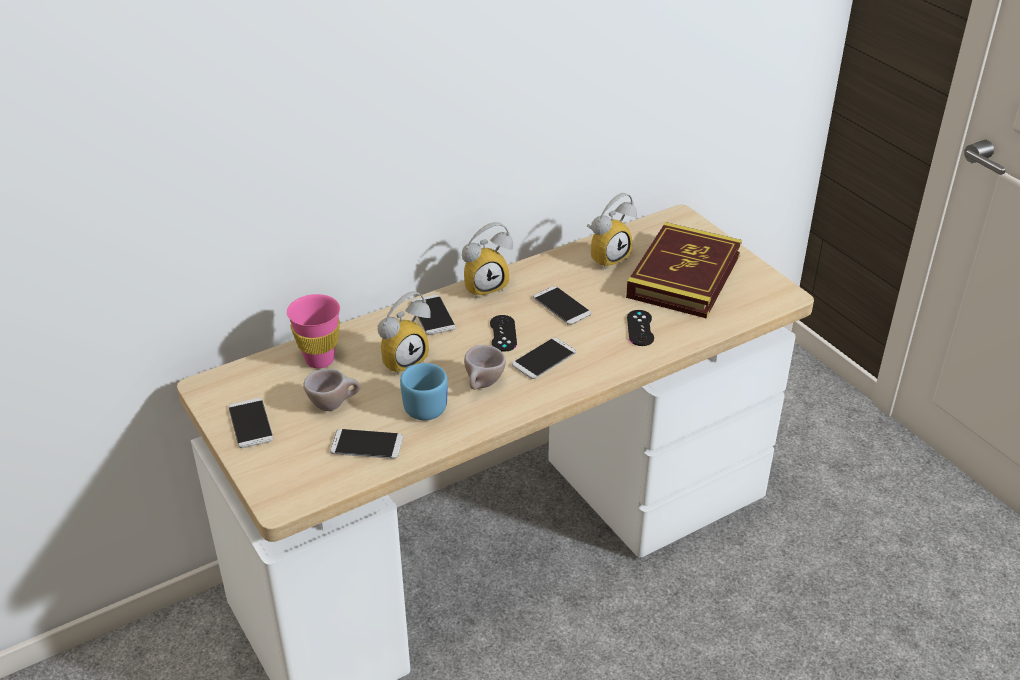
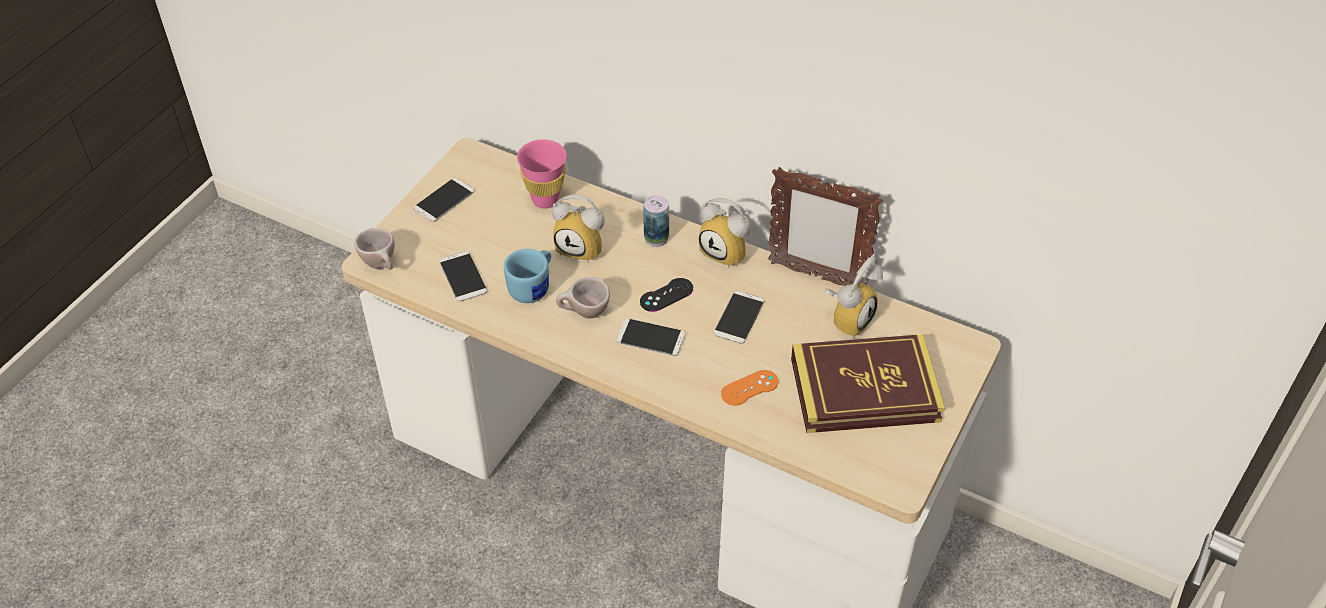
camera: 60 degrees right, 10 degrees up
beige cup [304,369,361,411] -> beige cup moved to [354,228,395,270]
phone [411,295,456,335] -> can [643,195,669,247]
alarm clock [587,193,637,270] -> alarm clock turned 75 degrees counterclockwise [824,257,883,338]
black game controller [627,310,654,346] -> orange game controller [721,370,779,406]
none -> picture frame [768,167,883,286]

